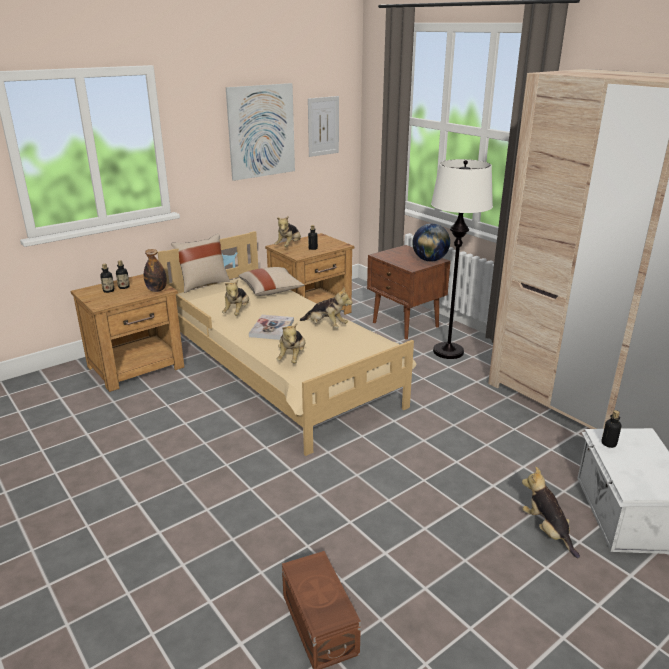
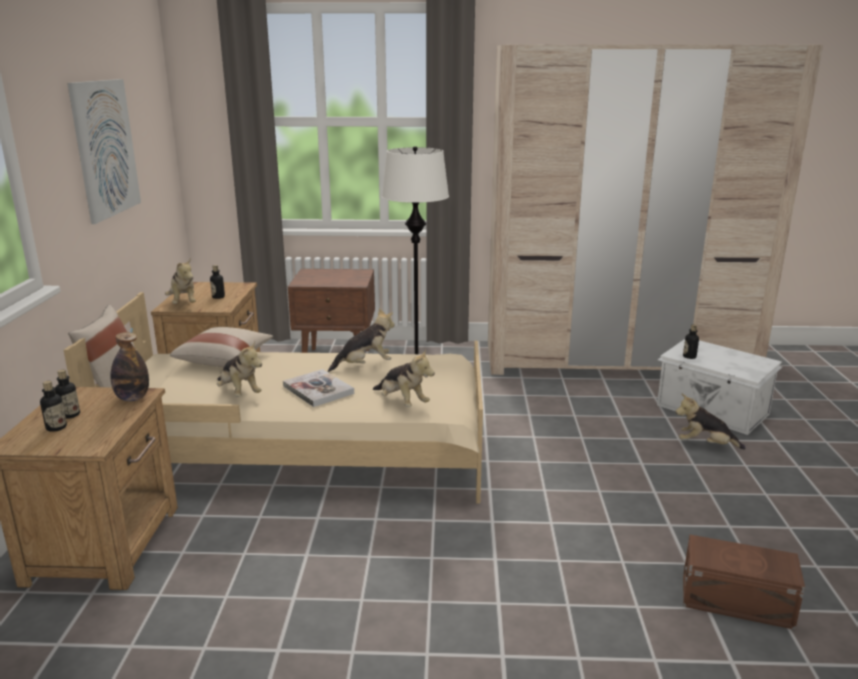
camera: 50 degrees left, 5 degrees down
picture [308,96,339,157] -> none
globe [412,224,450,261] -> none

